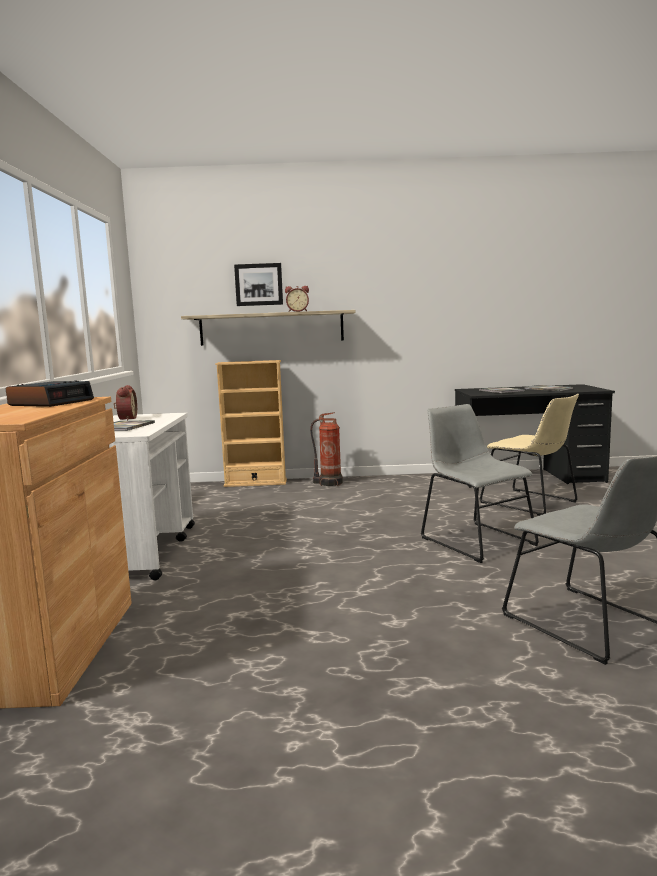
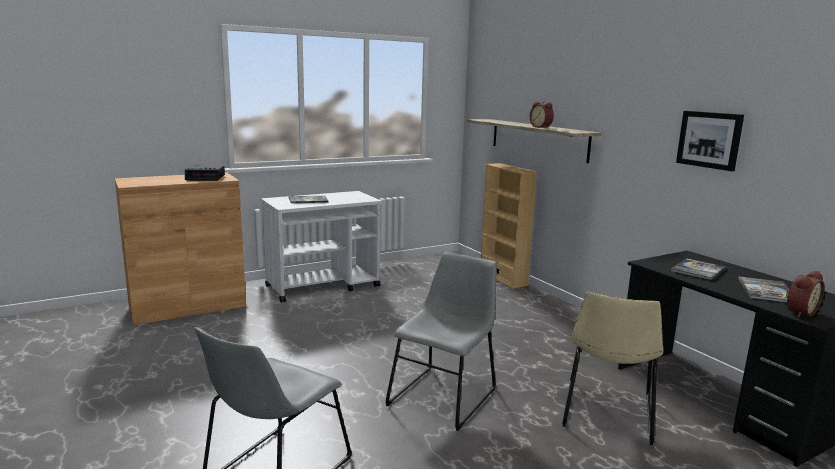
camera: 60 degrees right, 5 degrees up
alarm clock [113,385,137,420] -> alarm clock moved to [786,271,825,317]
picture [234,263,283,306] -> picture moved to [676,111,744,171]
fire extinguisher [310,412,343,486] -> none

